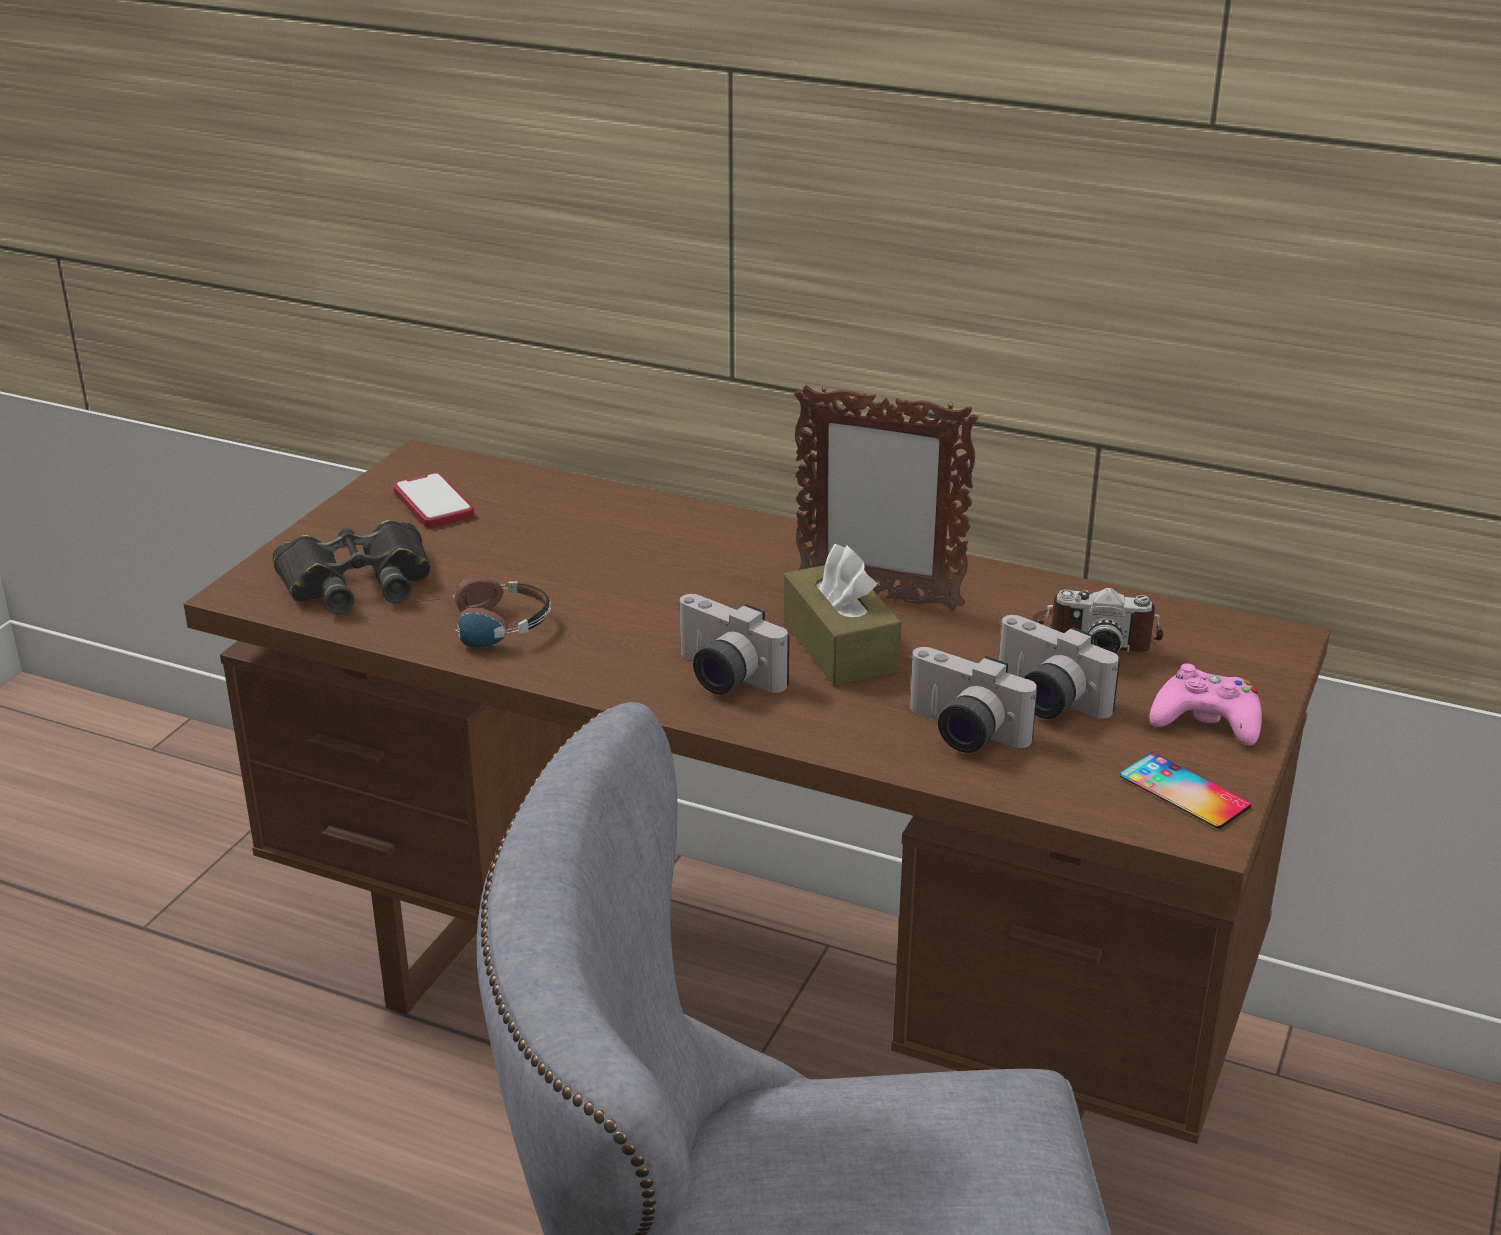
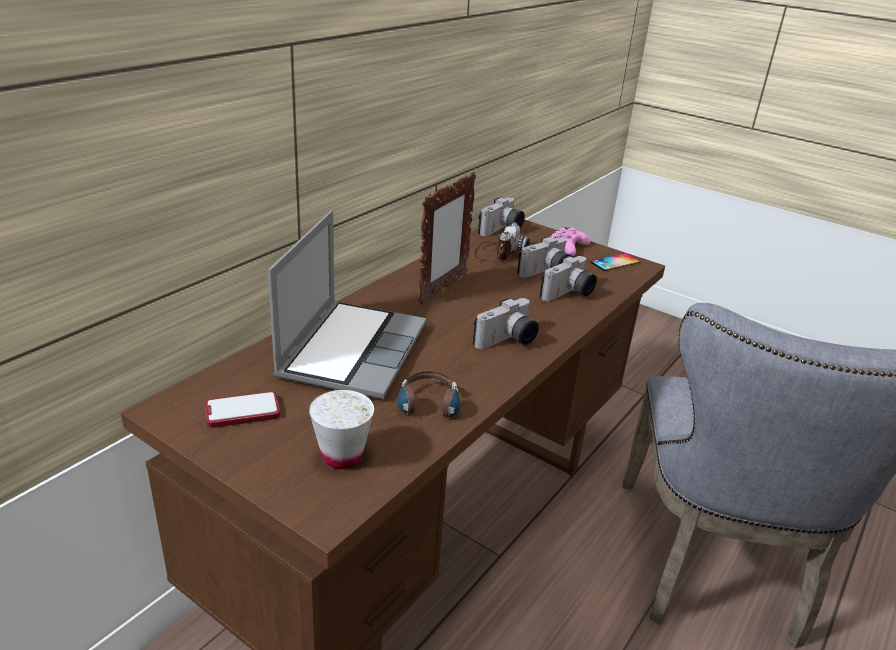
camera: 80 degrees left, 0 degrees up
black binoculars [272,520,431,614] -> white cup [309,390,374,469]
brown tissue box [784,544,902,686] -> none
none -> laptop [268,210,426,399]
none -> camera [478,197,525,236]

